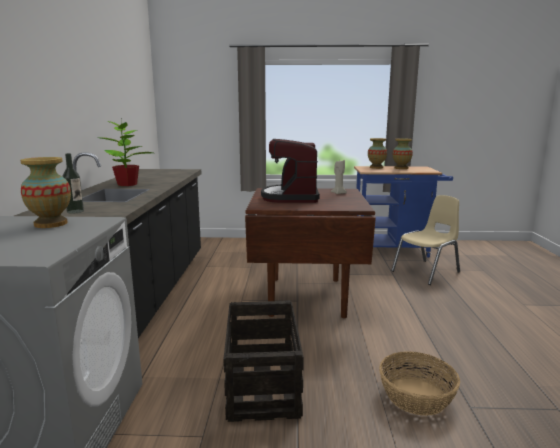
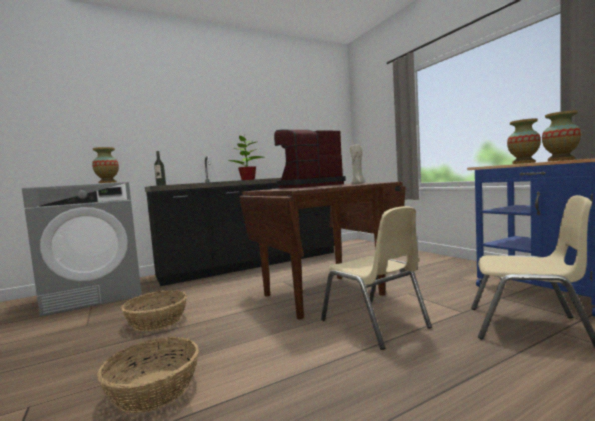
camera: 60 degrees right, 10 degrees down
crate [223,300,304,422] -> basket [121,290,187,331]
none -> beige chair [321,206,432,350]

